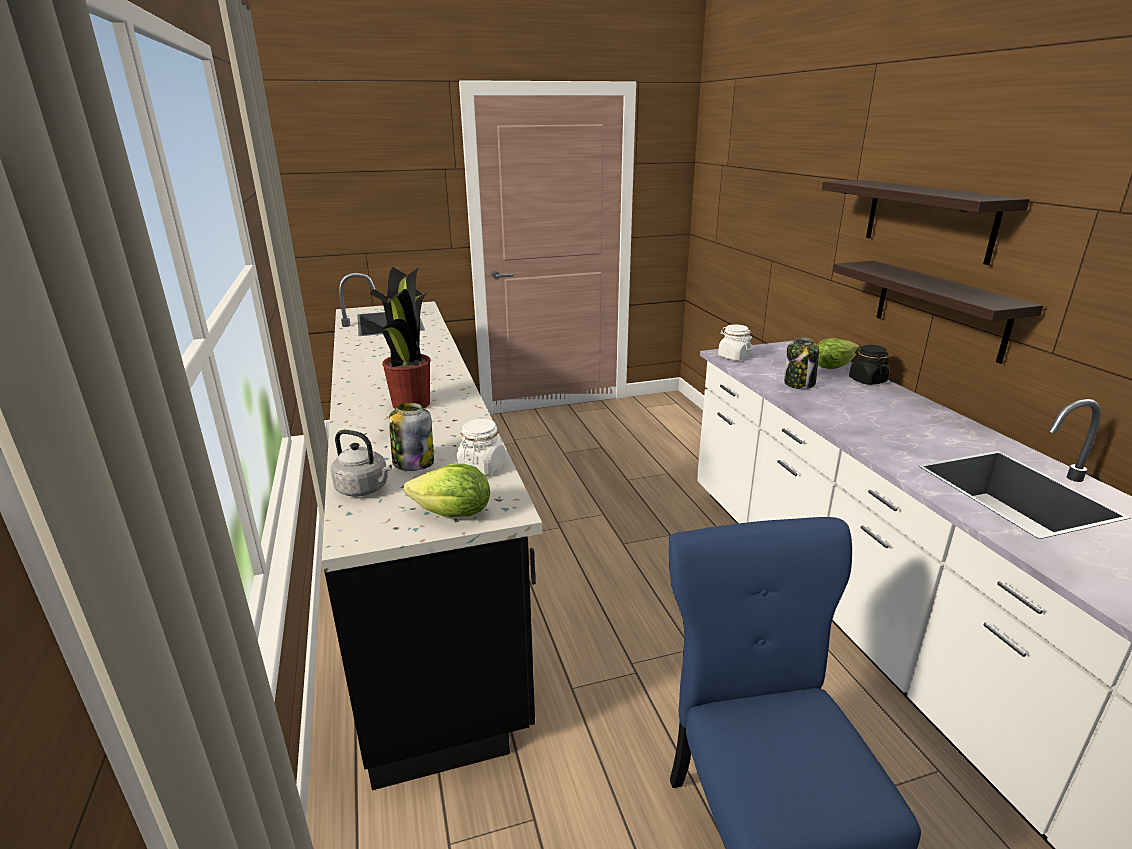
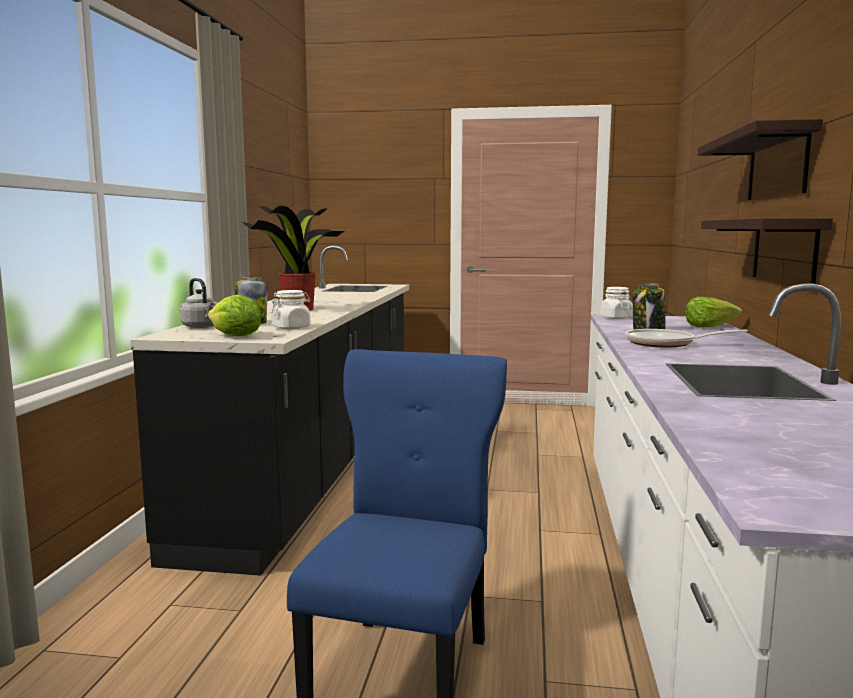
camera: 25 degrees right, 15 degrees down
black jar [849,345,889,385] -> none
none -> frying pan [626,329,748,348]

